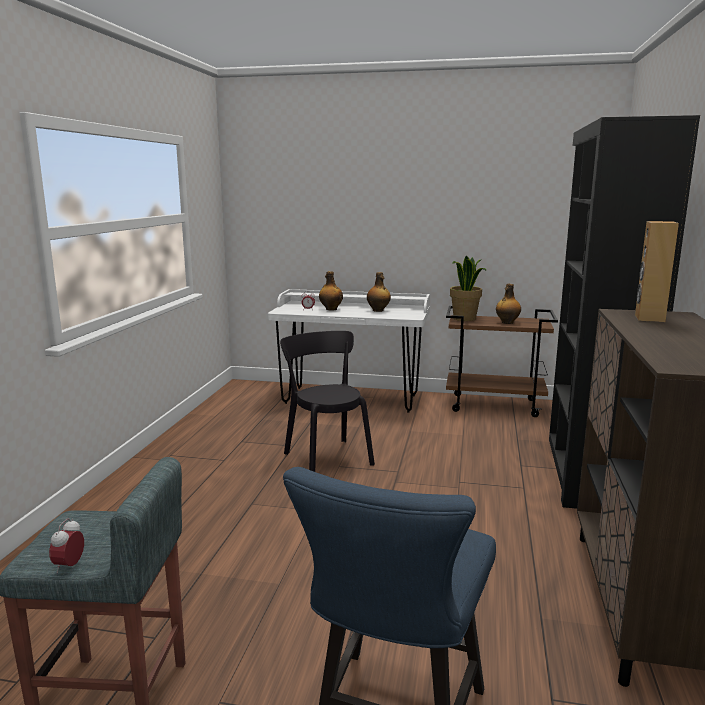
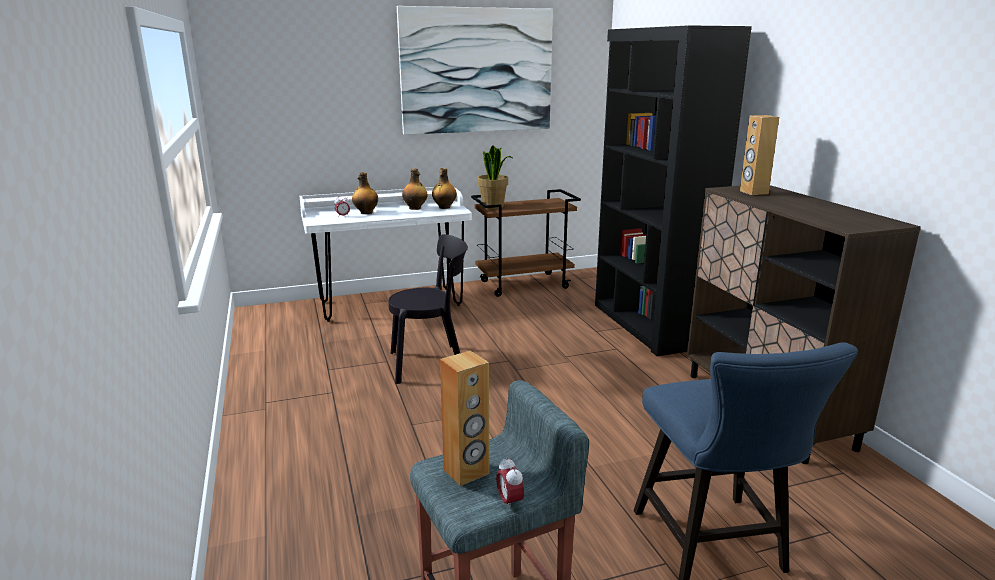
camera: 30 degrees left, 5 degrees up
black chair [280,331,375,472] -> black chair turned 135 degrees clockwise [389,234,468,384]
bottle [496,284,521,324] -> bottle moved to [432,168,457,209]
none -> picture [397,6,553,135]
none -> brown speaker [440,350,489,486]

